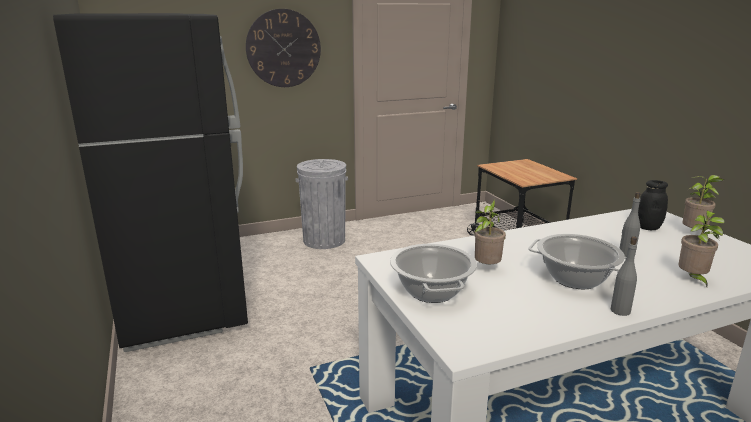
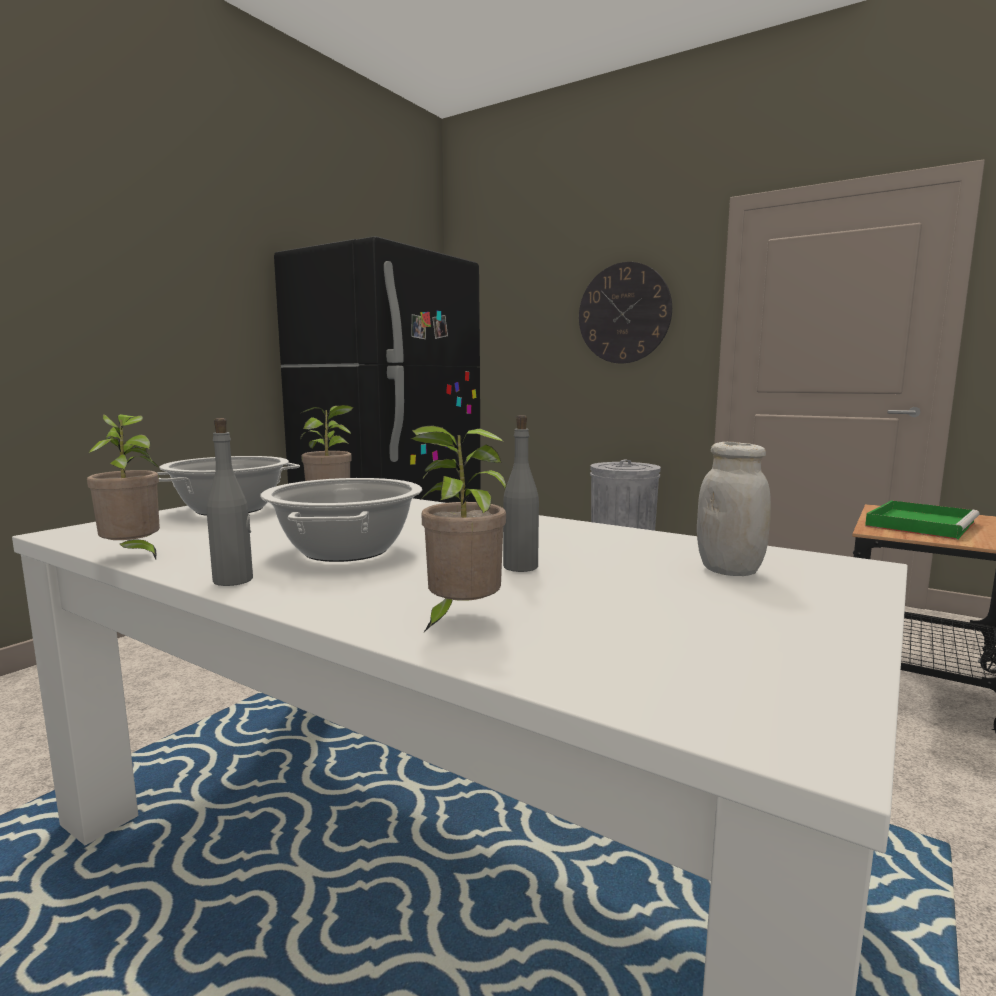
camera: 55 degrees right, 10 degrees down
black jar [638,180,668,230] -> white jar [697,442,771,576]
potted plant [682,175,724,230] -> potted plant moved to [87,414,160,560]
none -> green tray [865,500,980,540]

